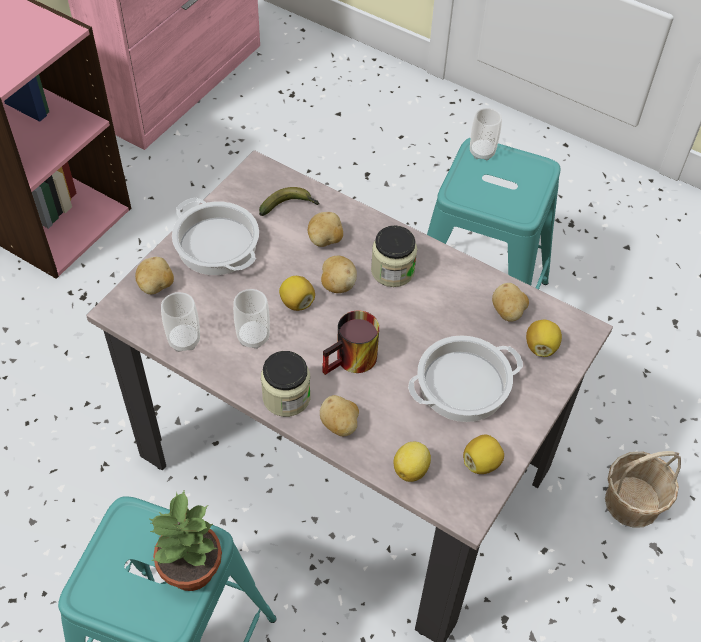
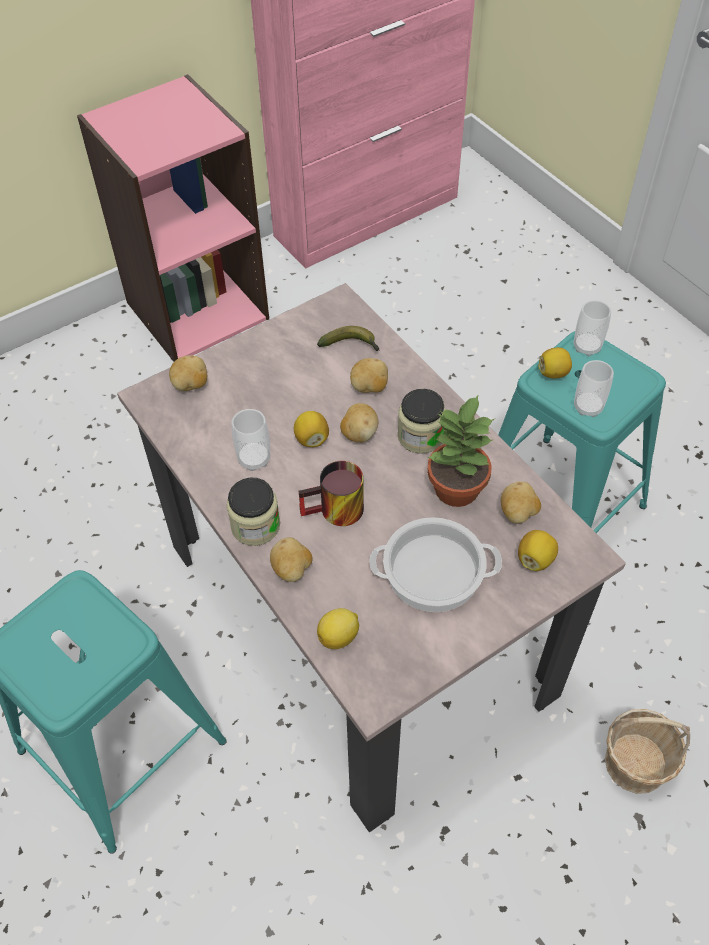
camera: 25 degrees right, 0 degrees up
potted plant [150,491,222,591] -> potted plant moved to [427,394,494,507]
cup [161,292,200,352] -> cup moved to [574,360,614,417]
cooking pot [172,198,259,275] -> none
lemon [463,435,504,474] -> lemon moved to [538,347,572,378]

